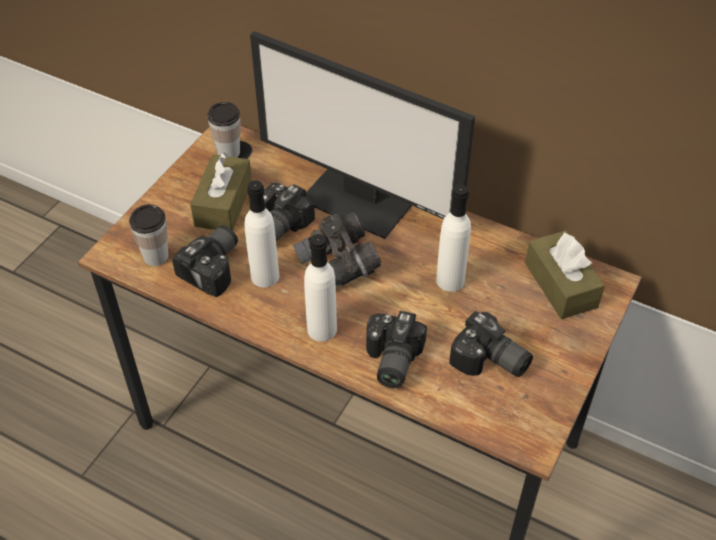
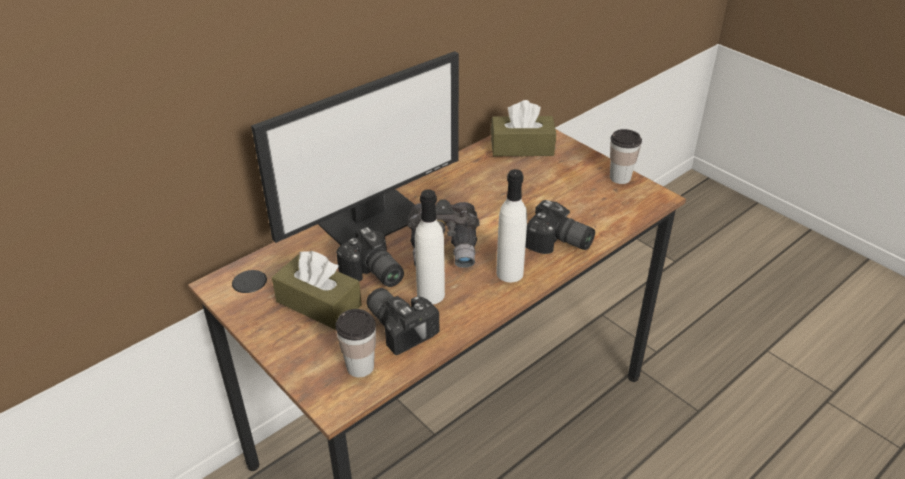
camera: 70 degrees left, 10 degrees down
cup [208,102,241,158] -> cup moved to [610,129,642,184]
white bottle [436,184,471,292] -> none
camera [449,311,533,377] -> none

